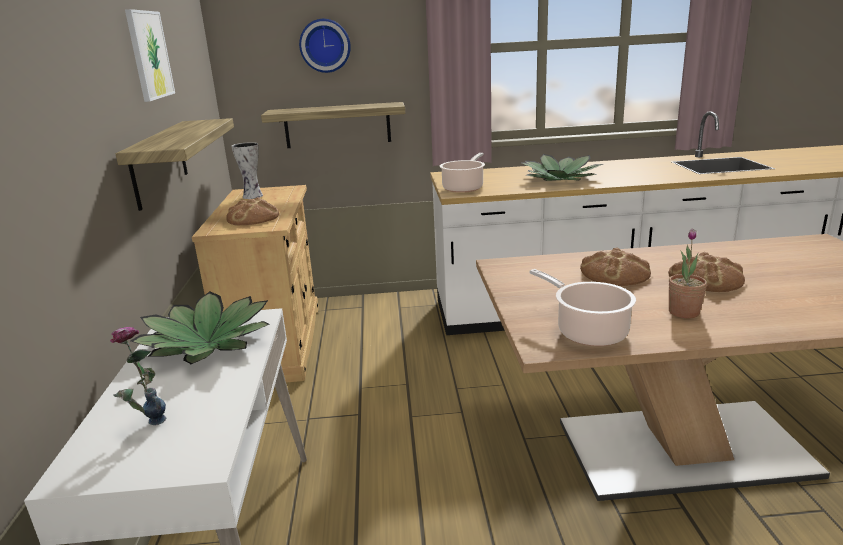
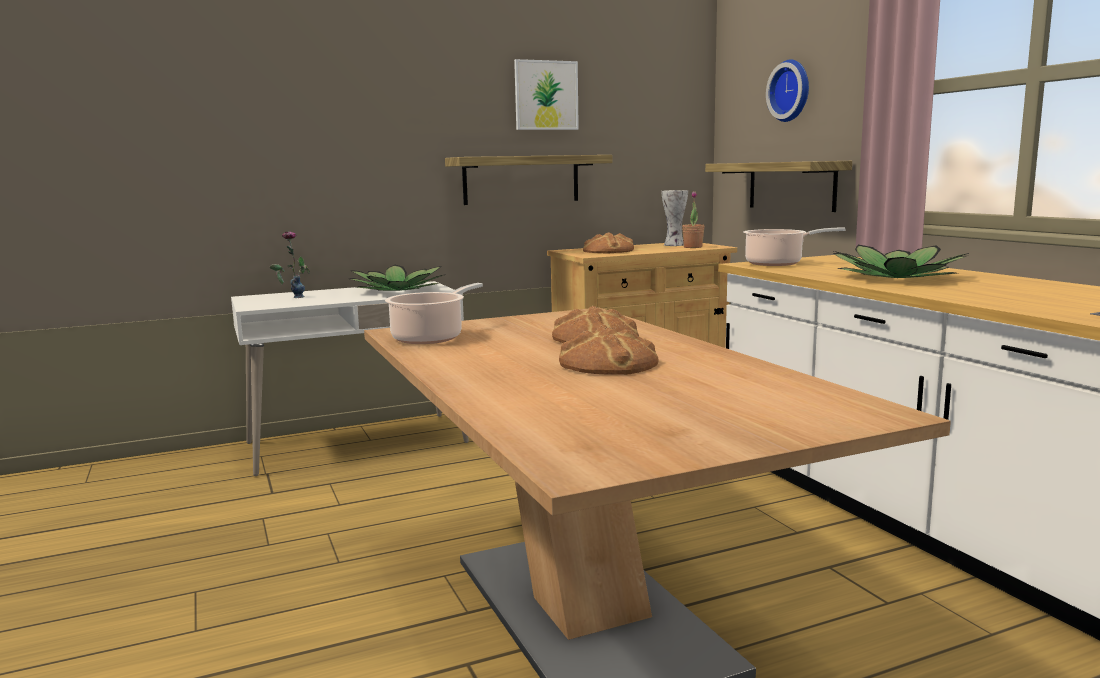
camera: 70 degrees right, 10 degrees down
potted plant [669,228,707,318] -> potted plant moved to [682,191,705,248]

